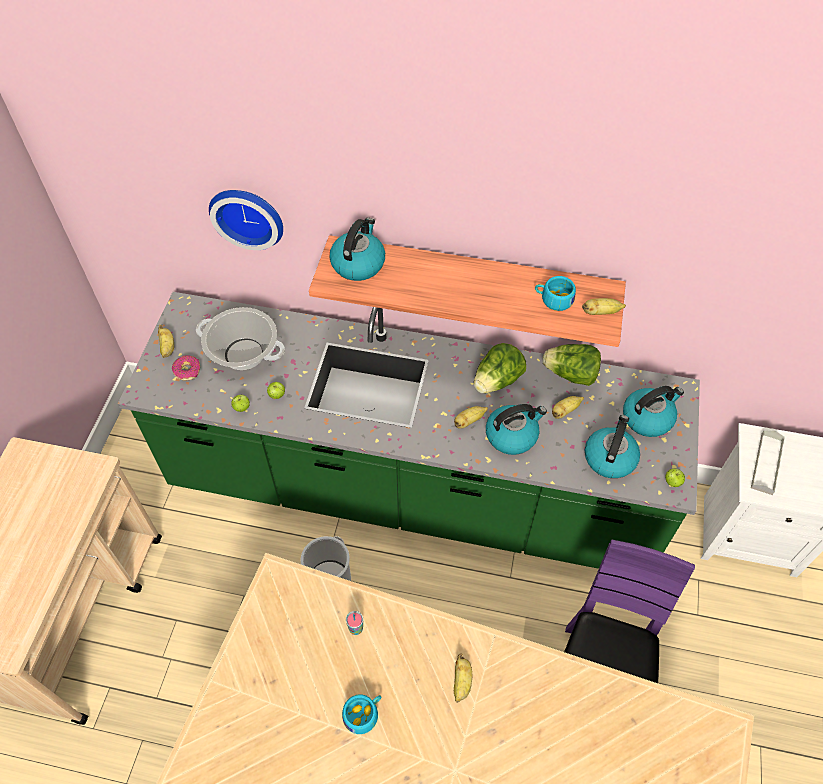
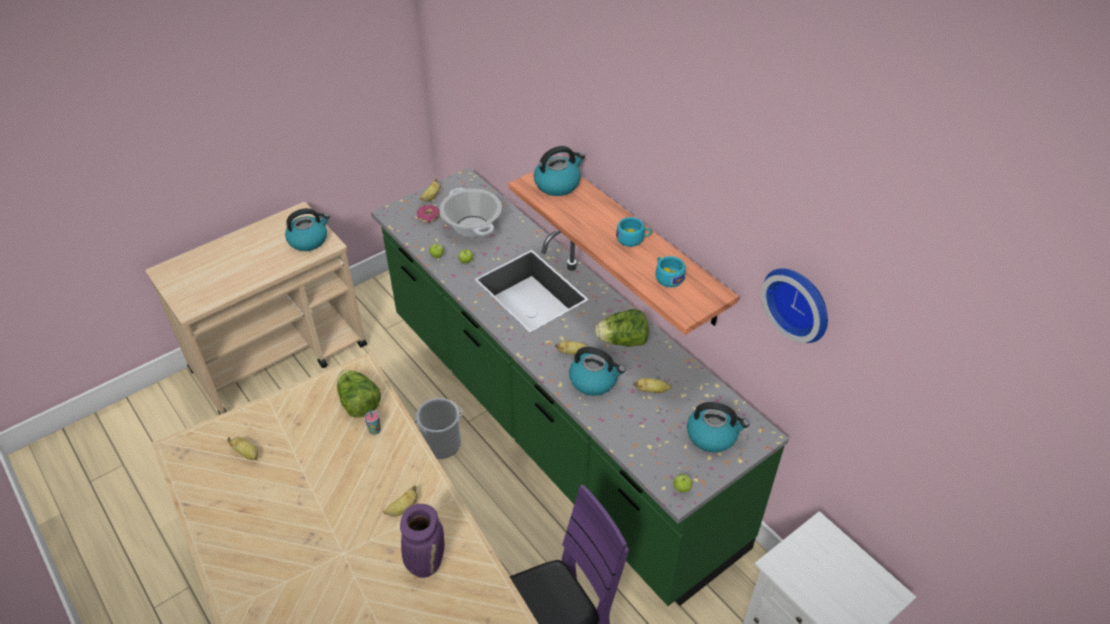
camera: 40 degrees right, 10 degrees down
wall clock [209,190,283,250] -> wall clock moved to [761,268,828,343]
turquoise cup [342,694,381,734] -> turquoise cup moved to [616,217,652,247]
lettuce [543,344,601,386] -> lettuce moved to [337,370,381,418]
banana [582,298,626,315] -> banana moved to [227,437,258,460]
kettle [585,415,640,478] -> kettle moved to [285,208,330,251]
grey tray [751,430,785,495] -> none
none -> purple vase [400,504,445,578]

